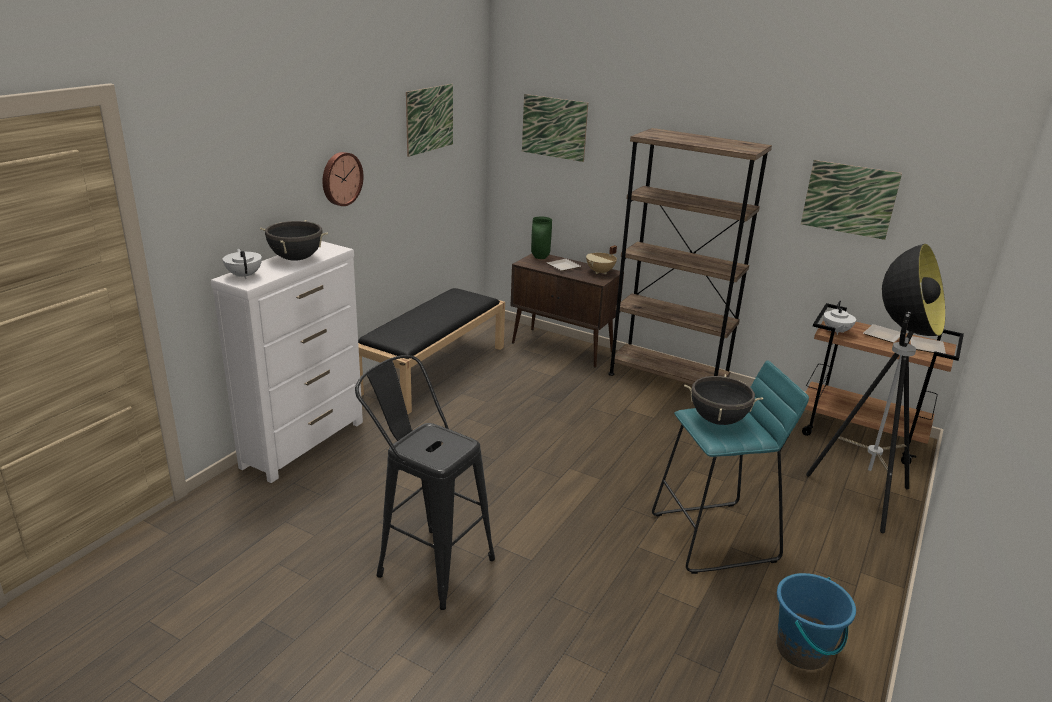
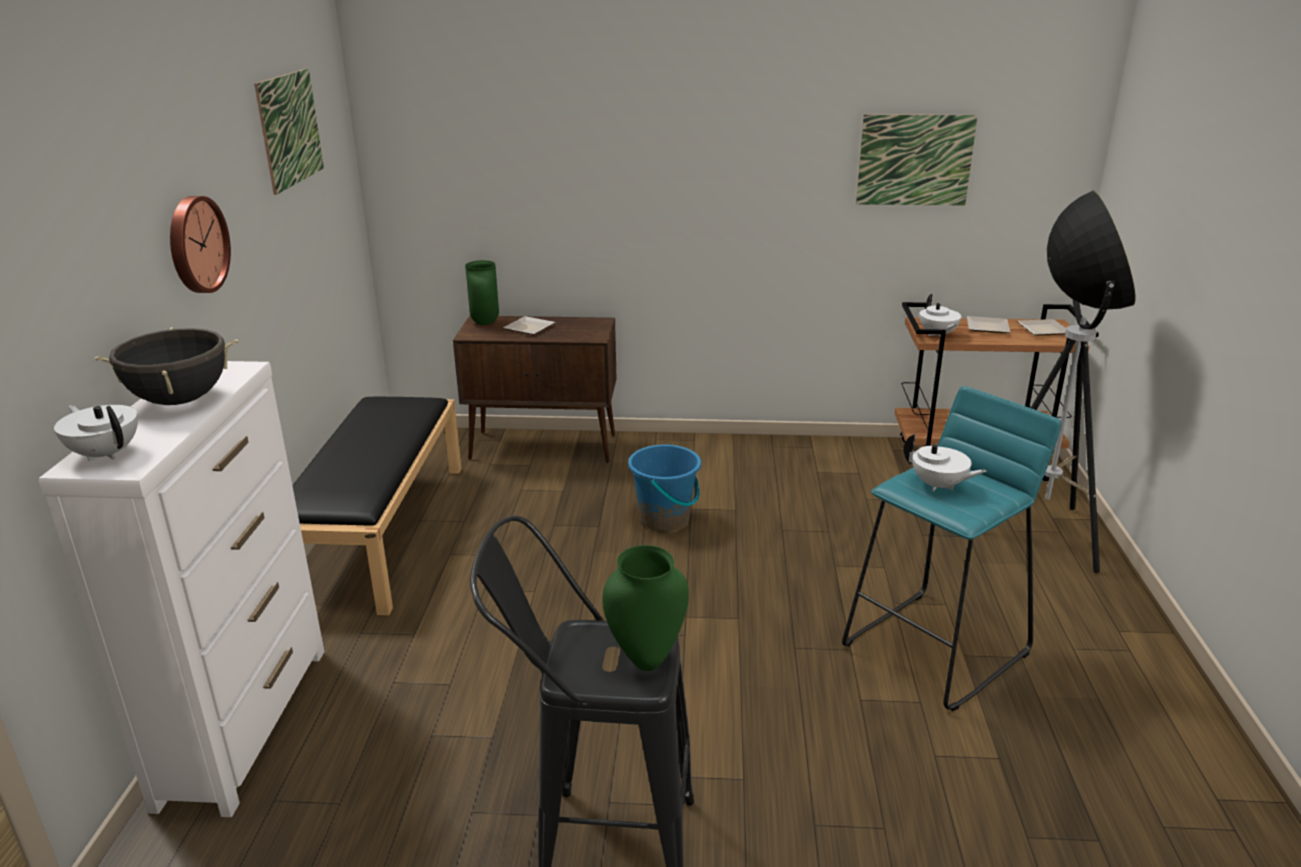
camera: 25 degrees left, 0 degrees up
picture [522,94,588,162] -> none
beige cooking pot [586,245,617,274] -> none
brown bookcase [608,128,772,385] -> none
black cooking pot [684,374,763,425] -> white teapot [904,433,987,492]
blue bucket [777,573,856,670] -> blue bucket moved to [628,444,701,531]
none -> green vase [602,545,689,671]

